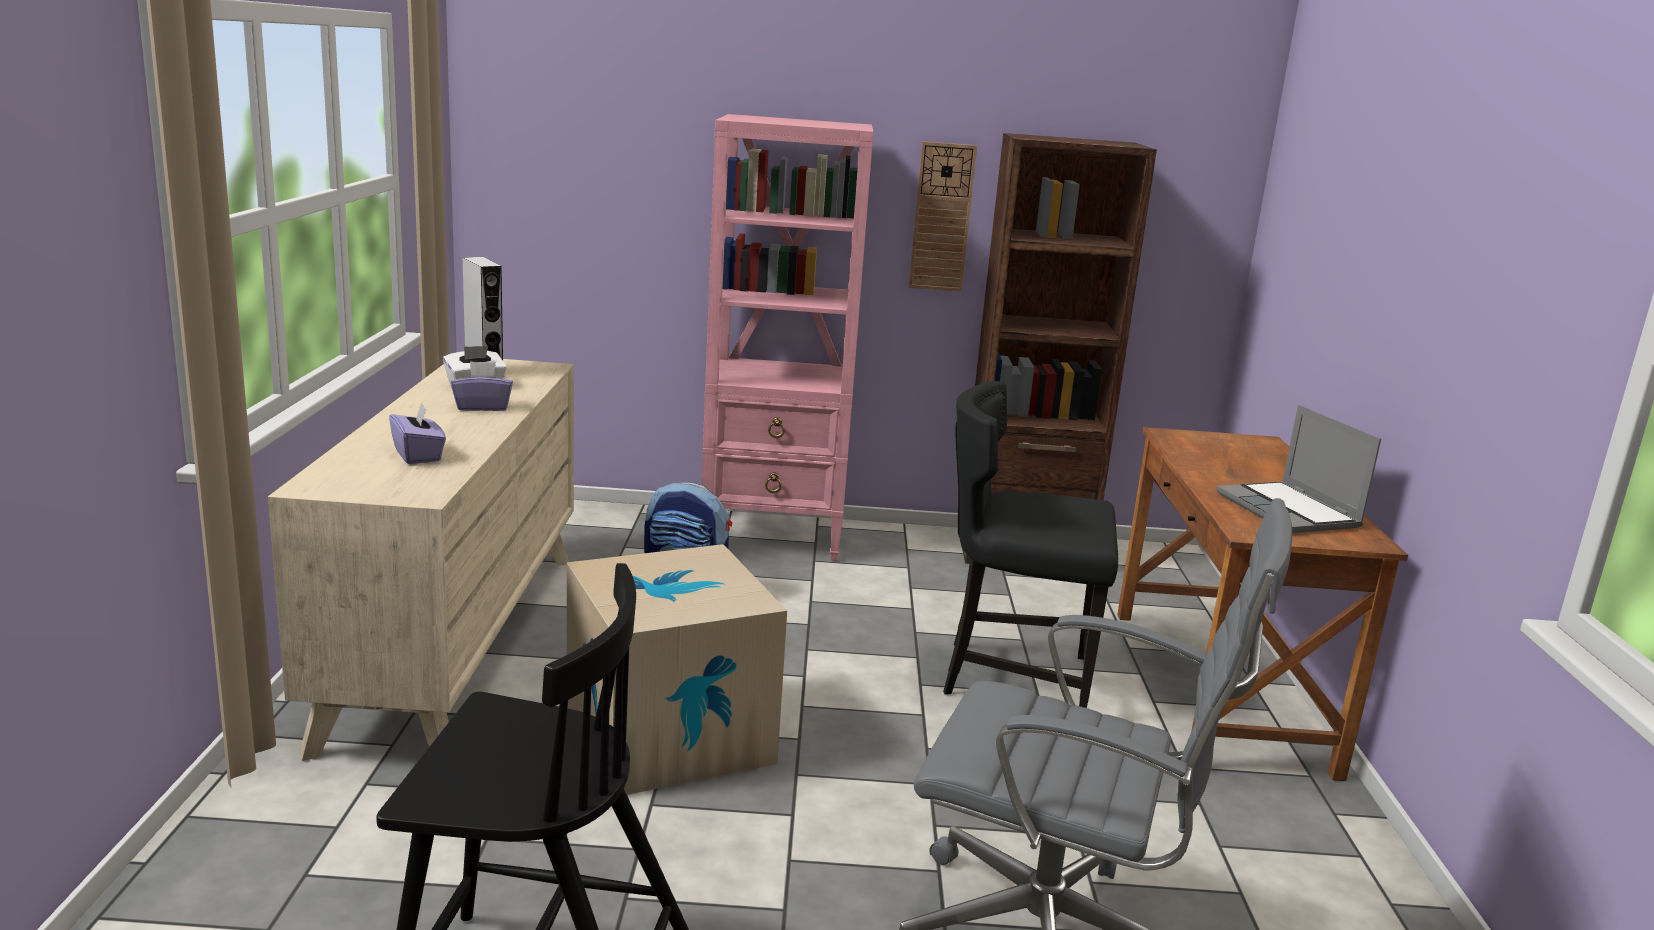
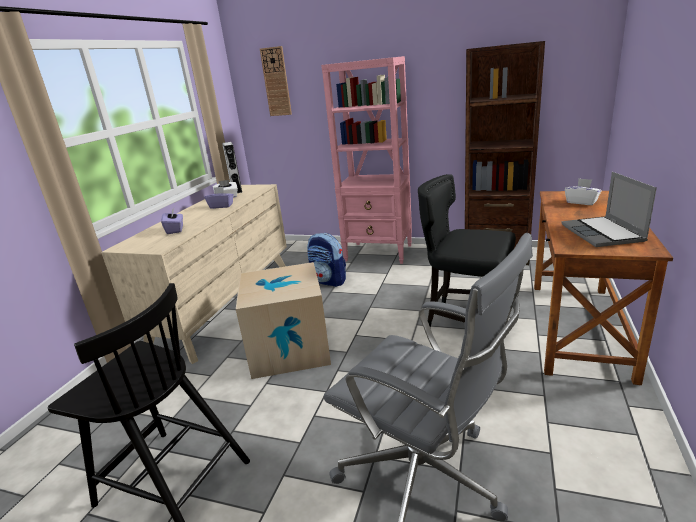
camera: 20 degrees right, 5 degrees up
wall clock [909,141,977,292] -> wall clock moved to [260,46,292,116]
none -> white tissue box [565,178,601,205]

